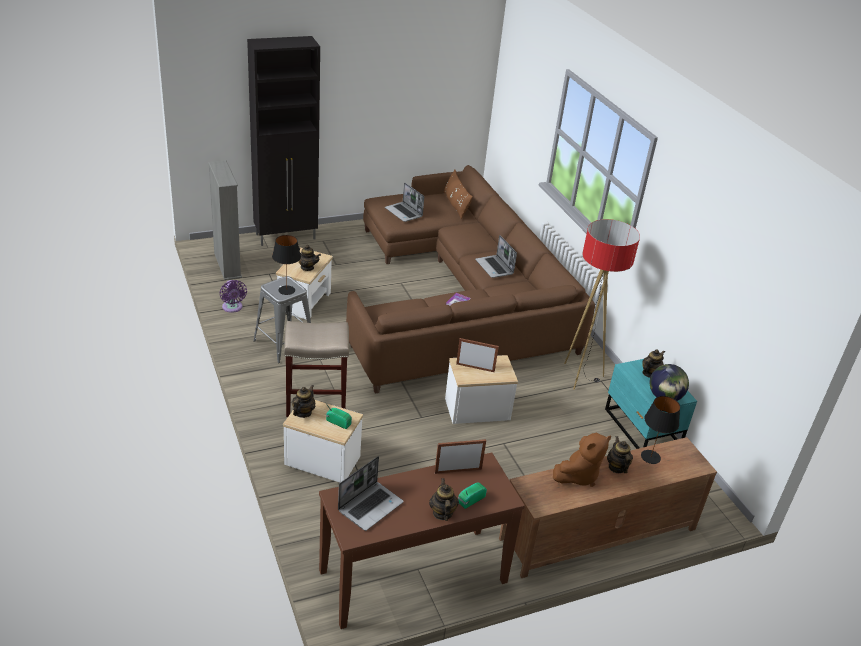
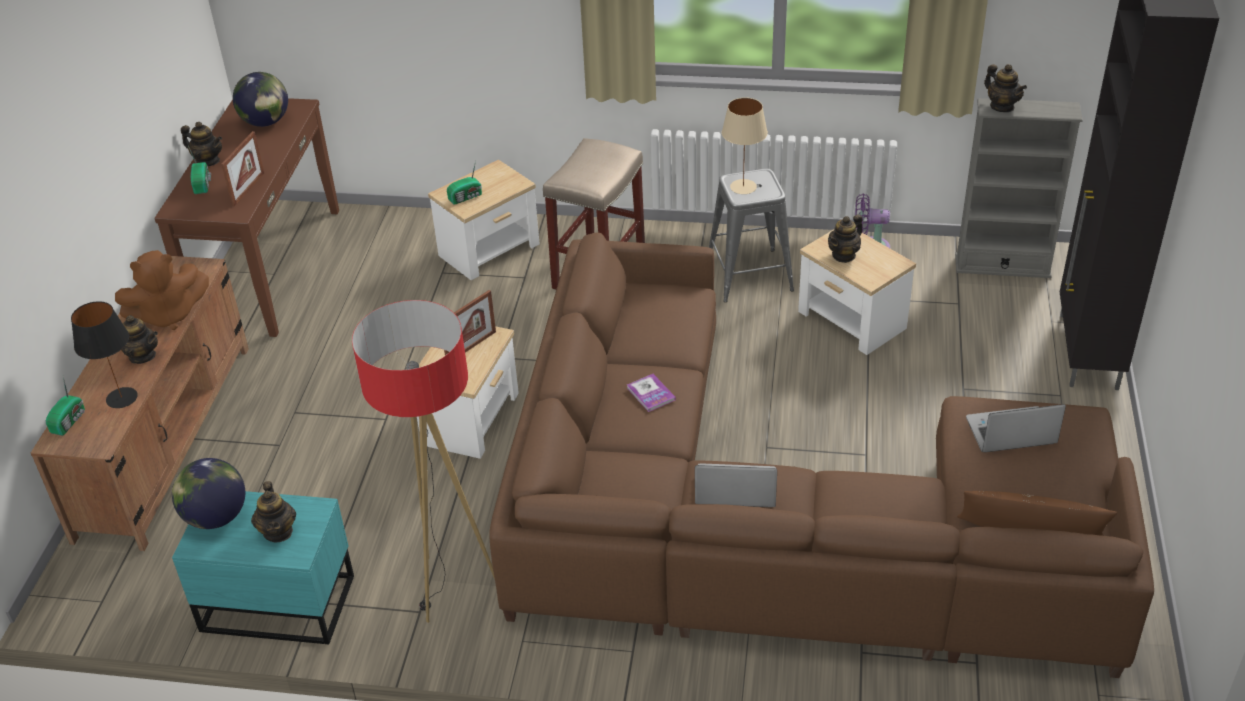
camera: 125 degrees right, 5 degrees up
black table lamp [272,235,301,295] -> beige table lamp [722,97,768,194]
teapot [292,385,315,418] -> teapot moved to [984,64,1027,112]
laptop [338,456,404,531] -> globe [233,72,288,127]
brown plush toy [553,433,611,487] -> brown plush toy turned 105 degrees counterclockwise [115,250,209,330]
none -> radio [46,377,85,436]

